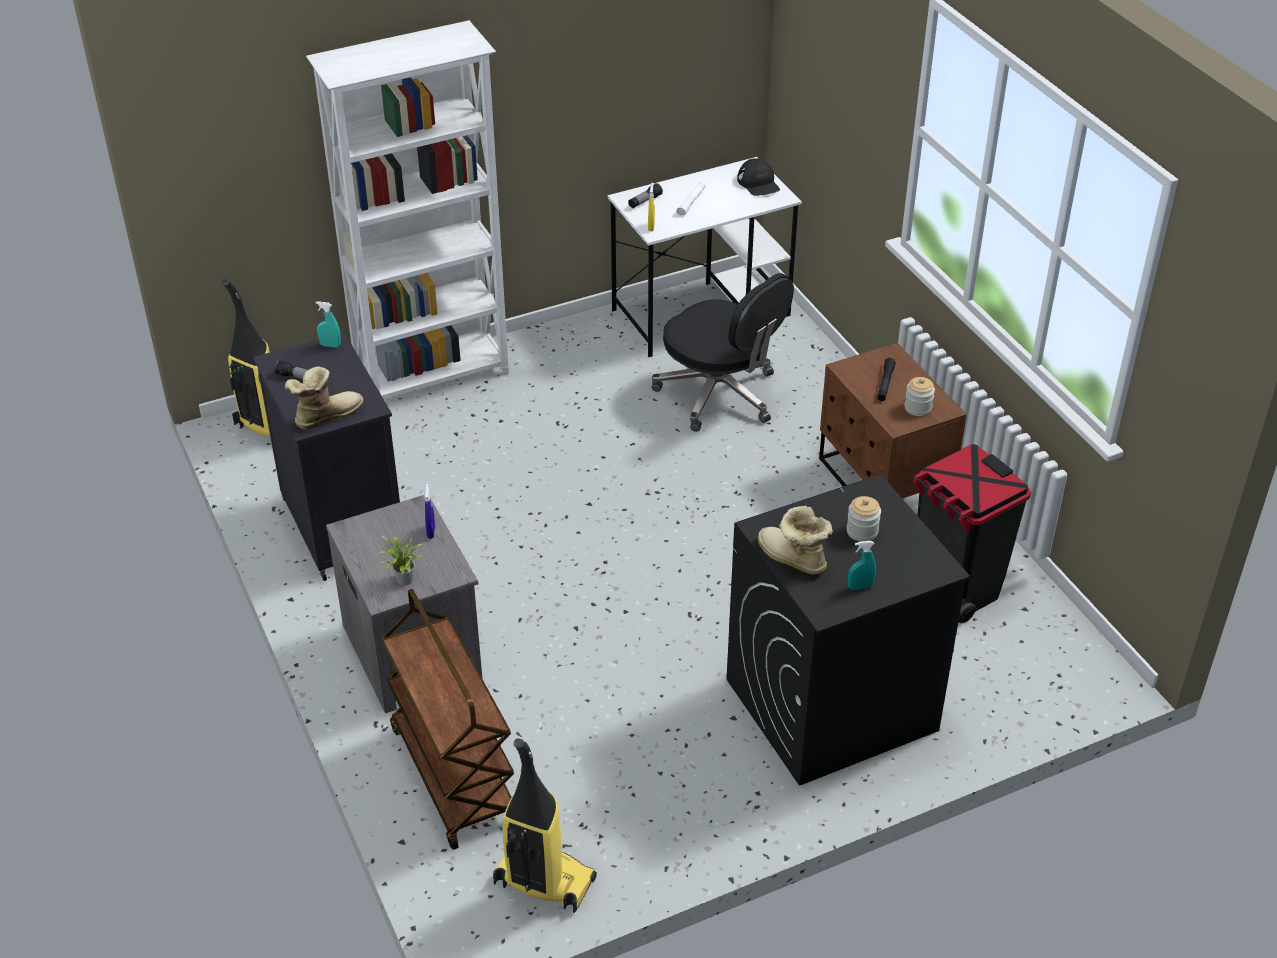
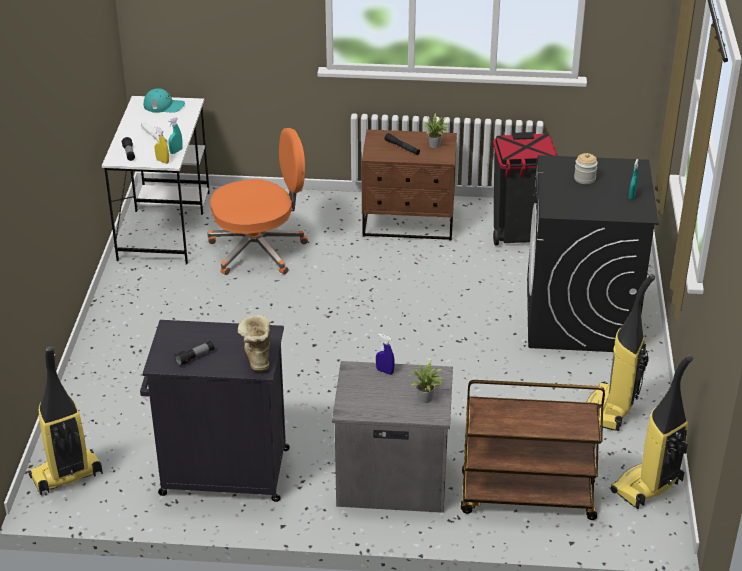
camera: 60 degrees left, 5 degrees down
white bookcase [306,20,509,399] -> none
turquoise spray bottle [316,301,341,348] -> turquoise spray bottle moved to [168,117,183,154]
black office chair [652,273,794,432] -> orange office chair [207,128,308,275]
black cap [737,158,780,196] -> turquoise cap [143,88,185,113]
boot [758,506,833,575] -> none
jar [904,377,935,416] -> potted plant [424,113,451,148]
none -> vacuum cleaner [587,274,655,431]

